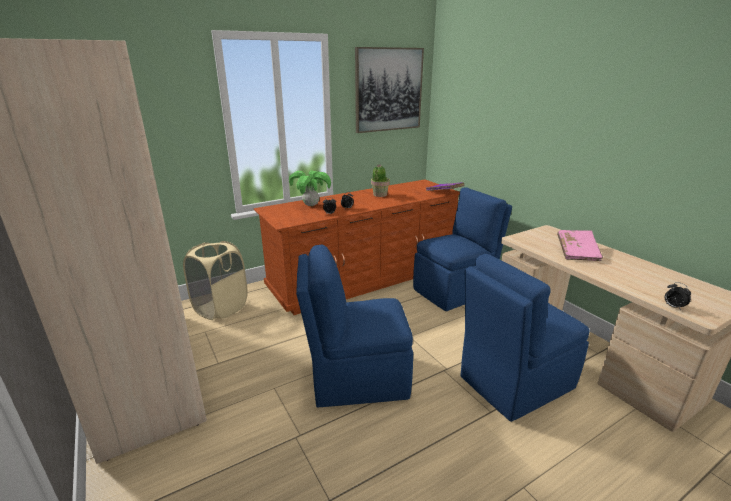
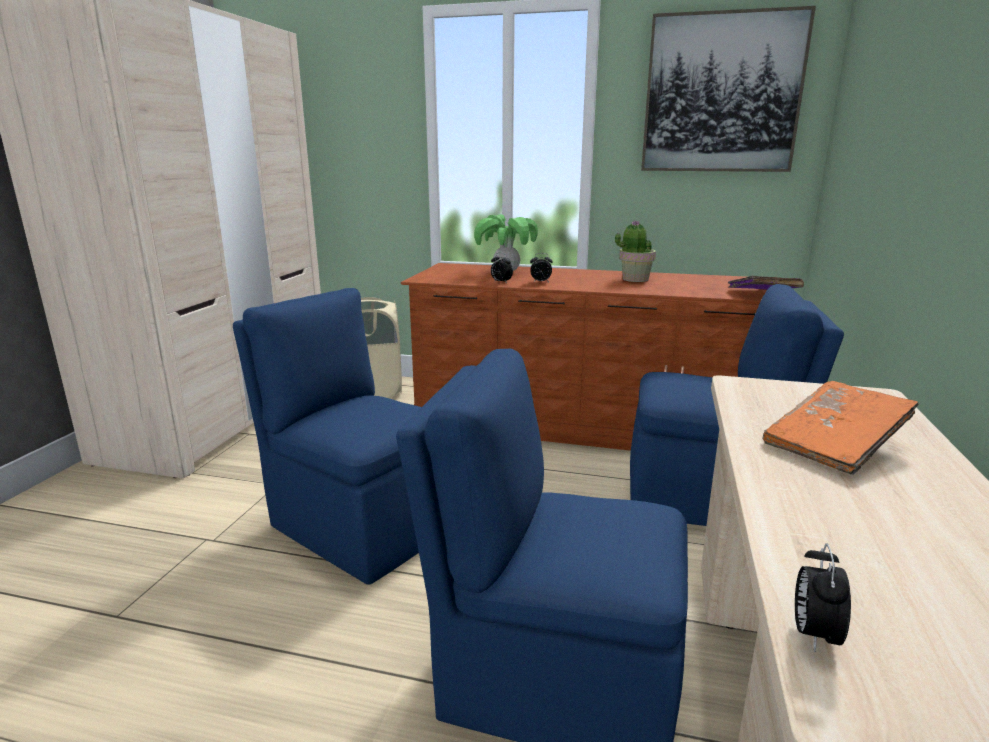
camera: 45 degrees right, 5 degrees down
pink book [557,230,603,261] -> orange book [762,381,919,475]

